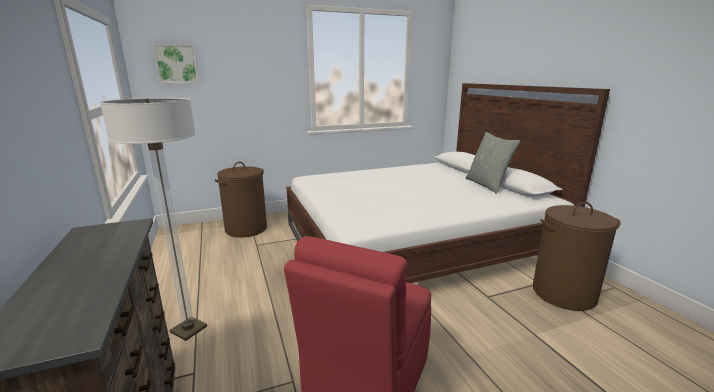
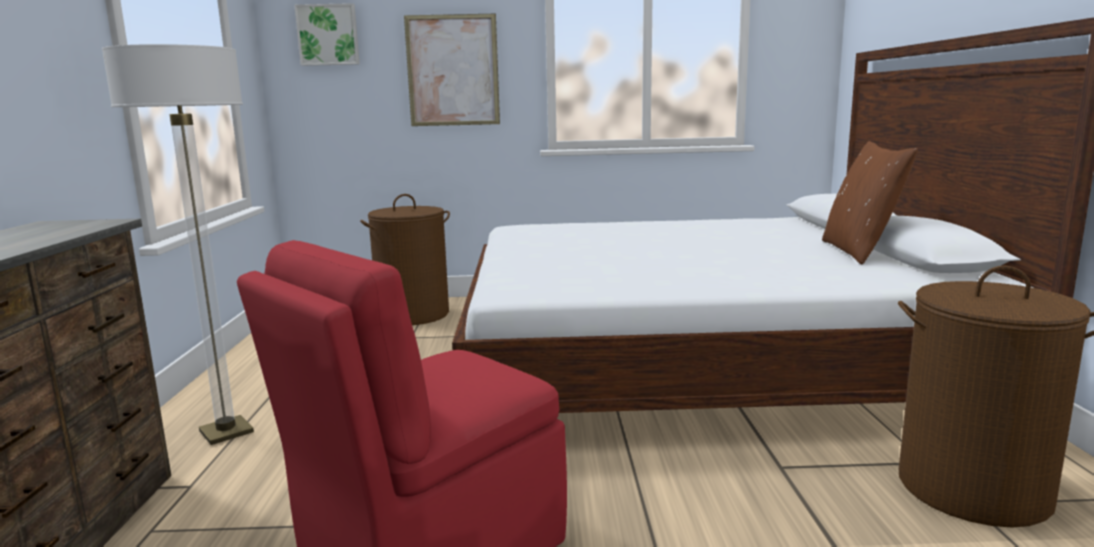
camera: 20 degrees right, 5 degrees down
grey pillow [466,132,520,194] -> brown pillow [822,141,918,265]
none -> picture [404,14,500,126]

